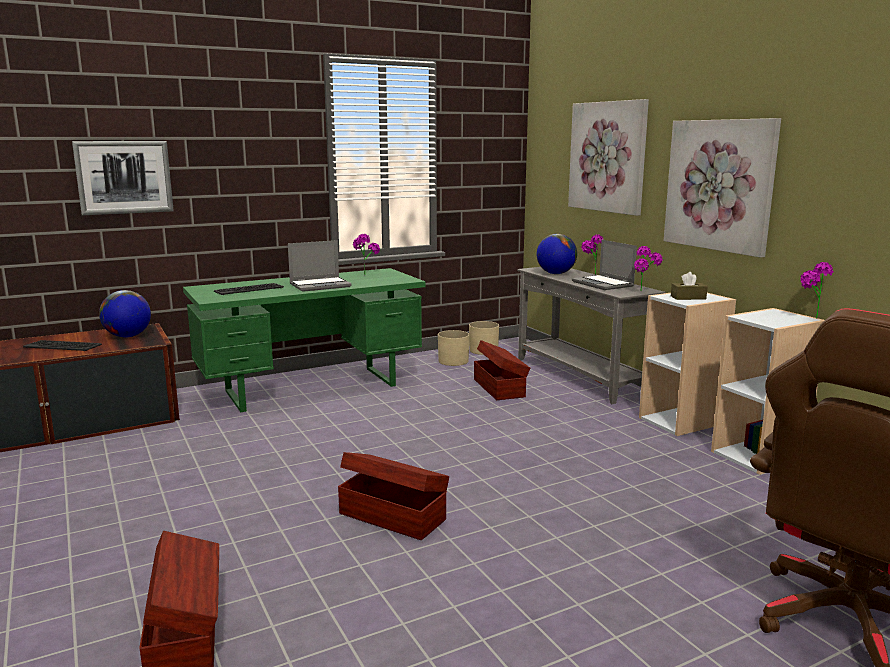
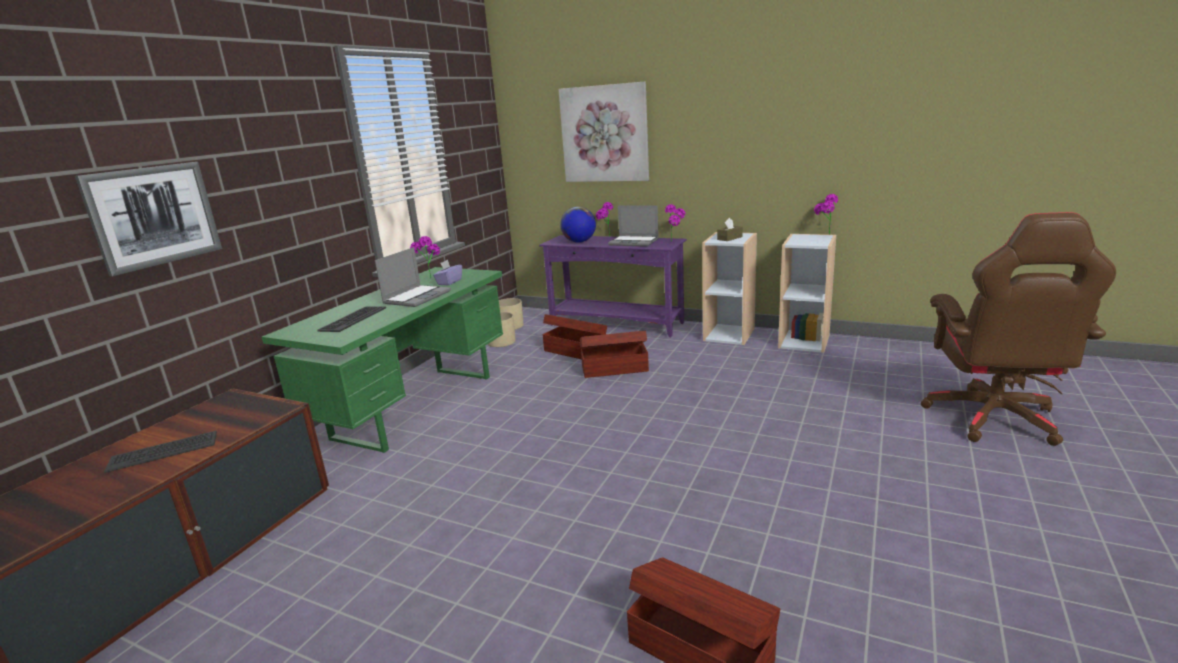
camera: 35 degrees left, 5 degrees up
globe [99,290,151,338] -> none
brown storage box [338,452,449,540] -> brown storage box moved to [580,331,649,378]
grey console table [517,267,665,404] -> purple console table [539,235,687,337]
picture [664,118,781,258] -> none
none -> purple tissue box [433,260,462,285]

